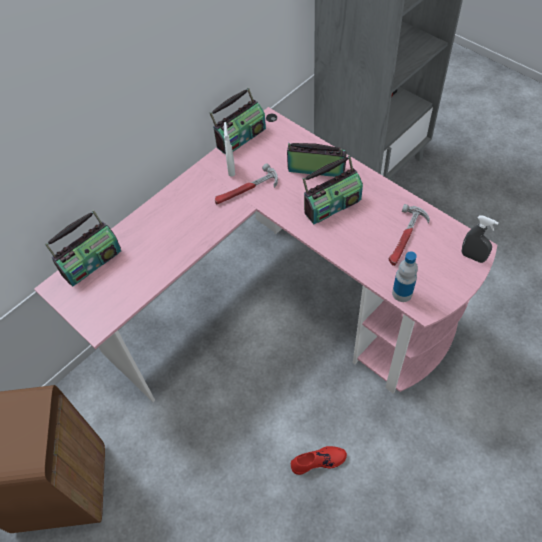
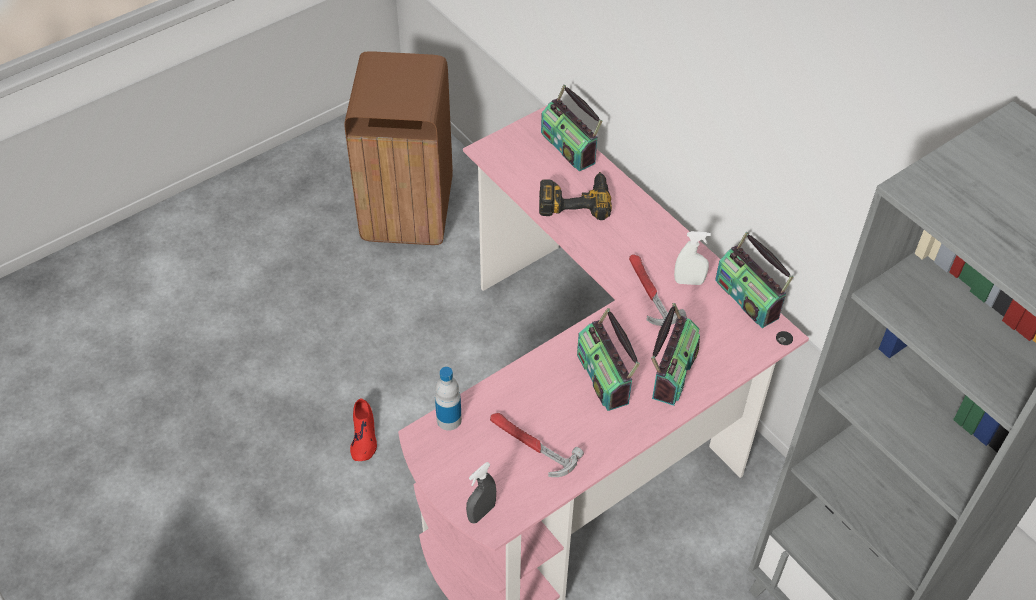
camera: 95 degrees right, 5 degrees down
none -> power drill [539,172,612,220]

